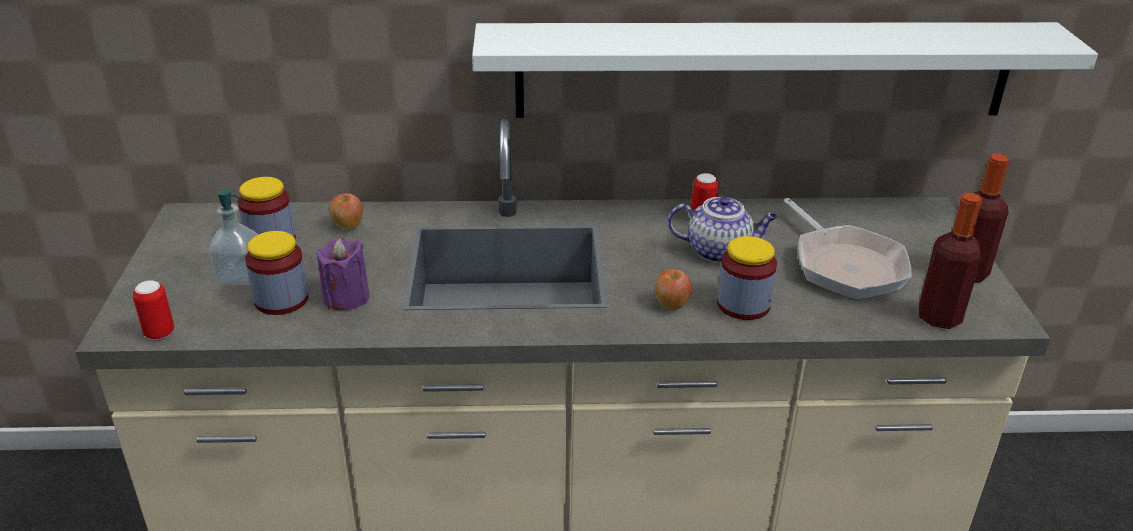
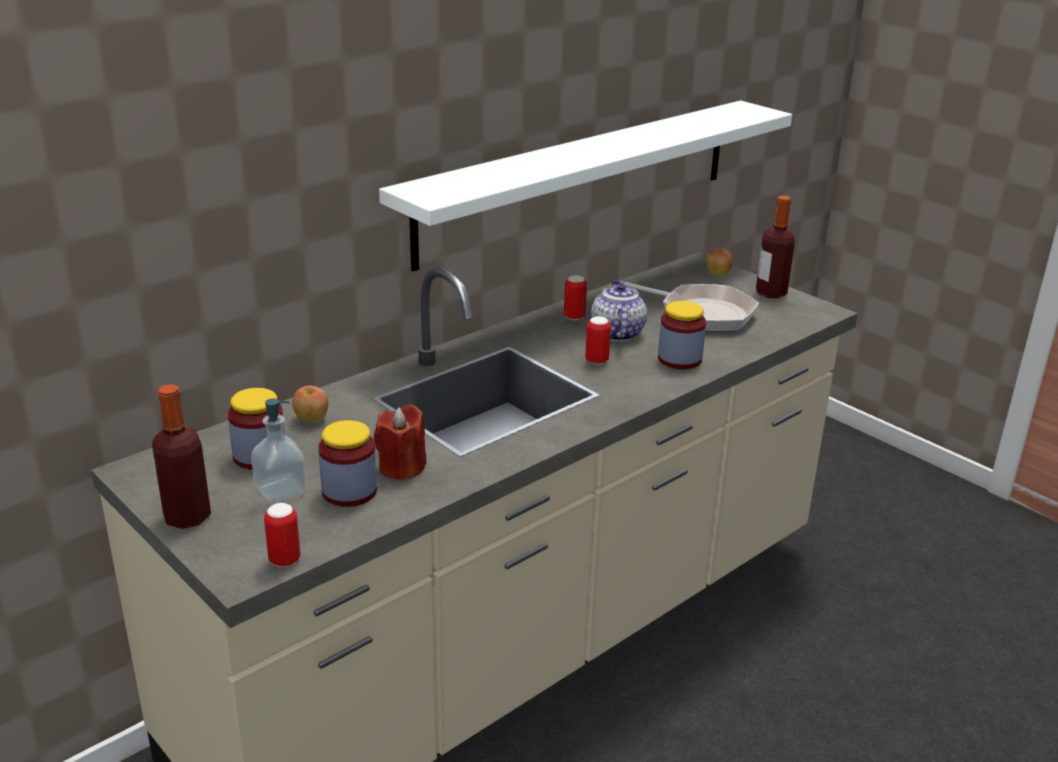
camera: 40 degrees left, 5 degrees down
purple candle [317,238,370,310] -> red candle [374,405,426,481]
apple [655,269,692,311] -> apple moved to [706,248,733,277]
teapot [668,196,778,263] -> teapot turned 60 degrees counterclockwise [591,279,647,341]
bottle [918,193,982,329] -> bottle moved to [152,384,211,529]
none -> can [585,316,611,365]

